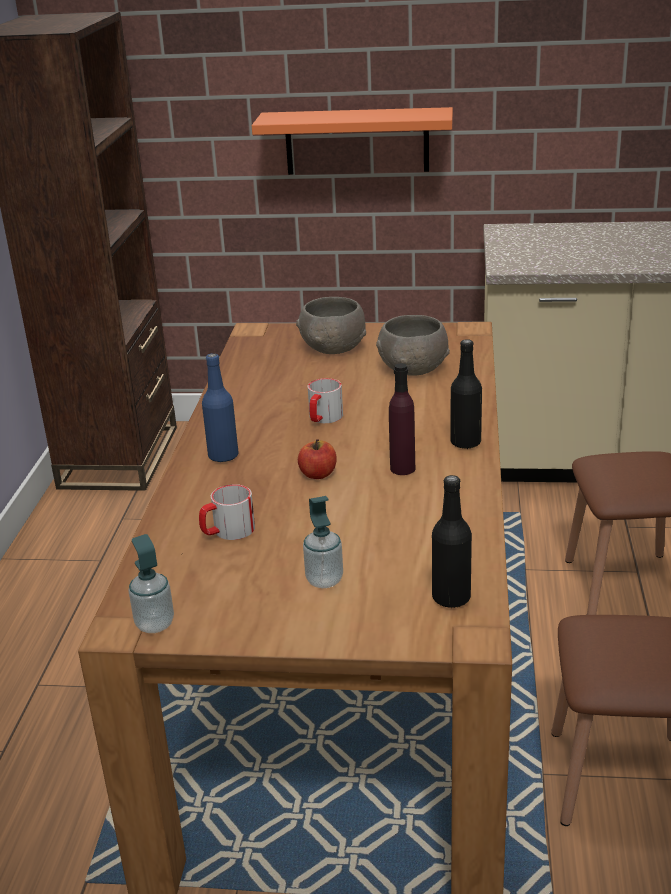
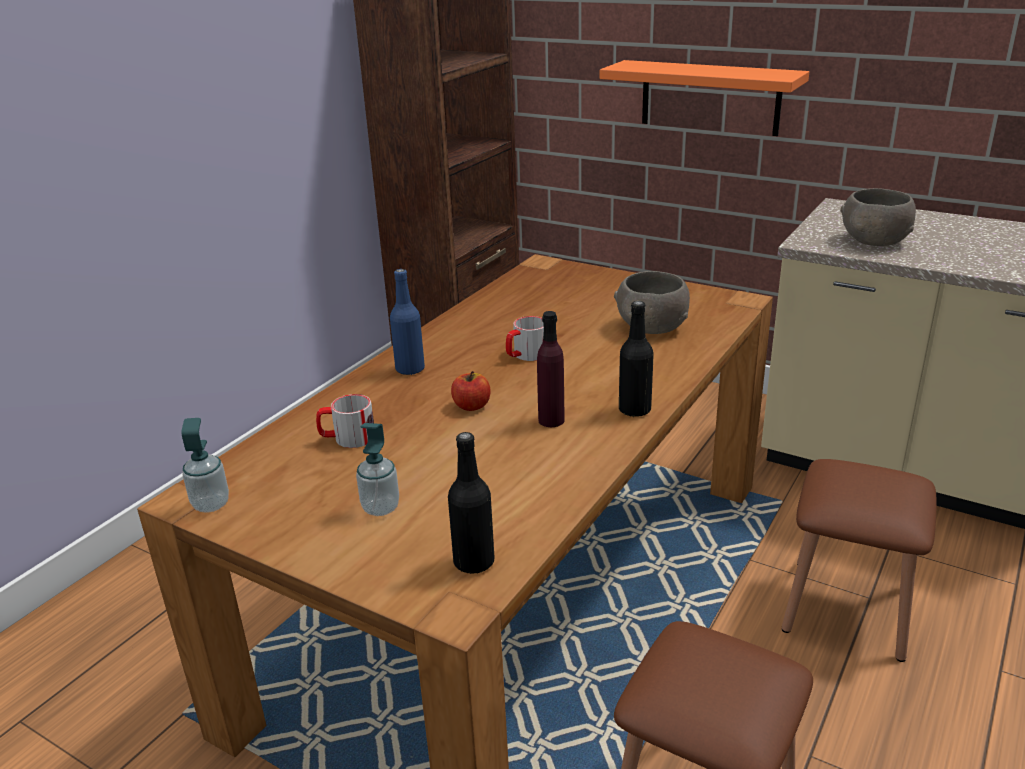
camera: 25 degrees right, 0 degrees up
grey bowl [296,297,366,354] -> grey bowl moved to [840,188,916,246]

